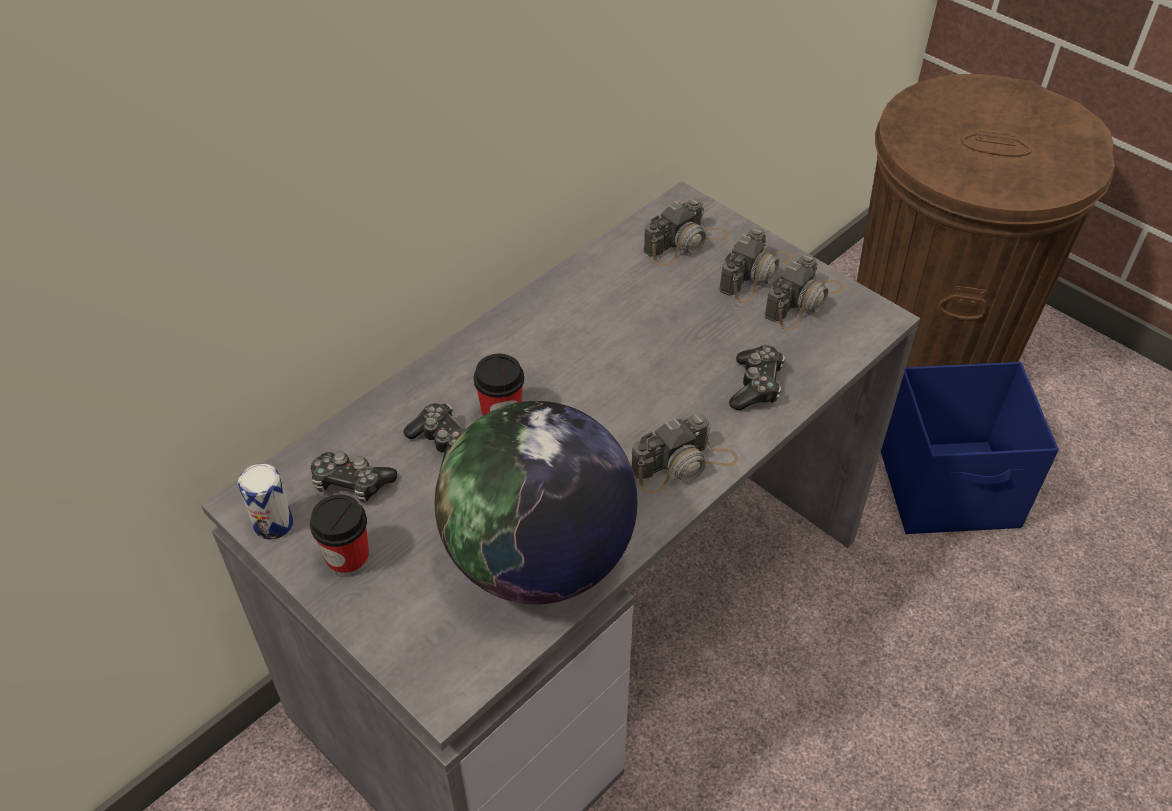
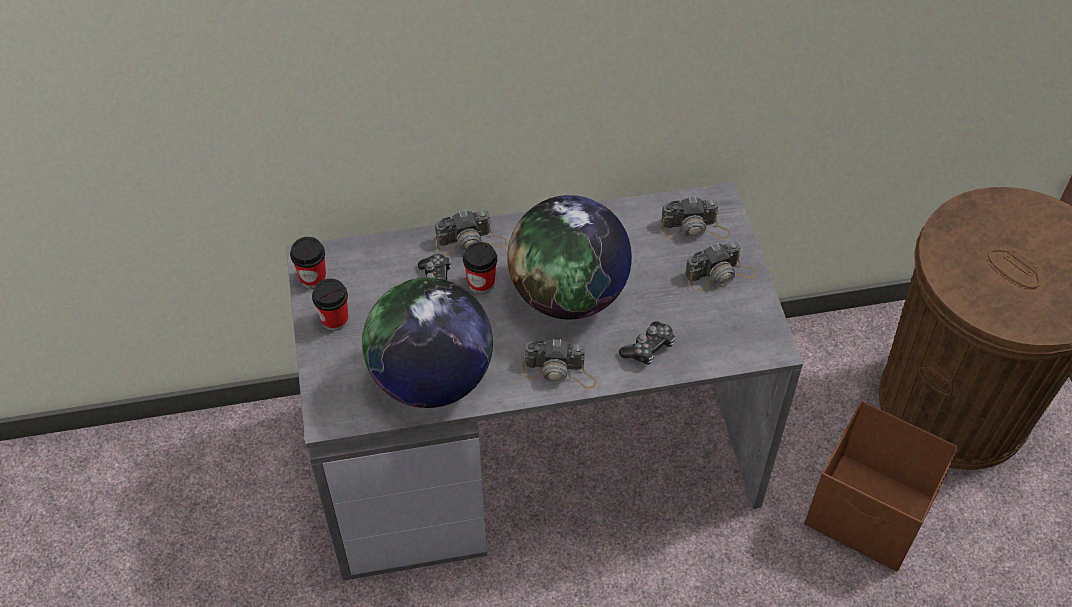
camera: 35 degrees right, 5 degrees up
can [238,463,293,540] -> cup [290,237,326,289]
game controller [311,451,397,503] -> none
camera [765,254,844,331] -> camera moved to [435,210,508,256]
blue storage box [881,362,1059,534] -> brown storage box [804,401,959,572]
none -> globe [507,195,632,319]

